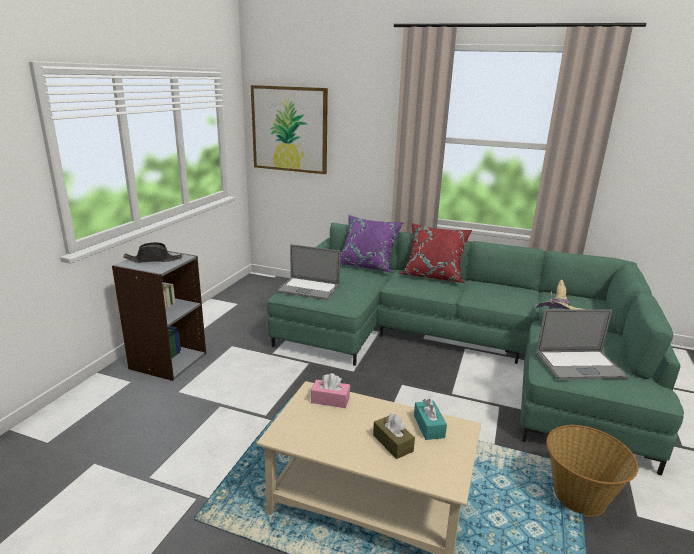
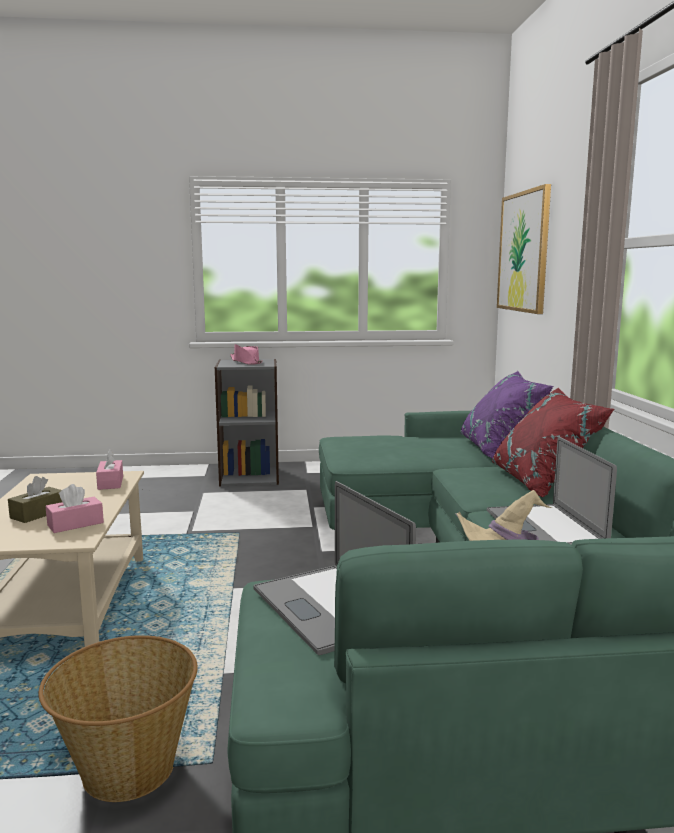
camera: 65 degrees right, 10 degrees down
black hat [123,242,182,263] -> pink hat [230,344,263,365]
laptop [276,244,340,300] -> laptop moved to [487,437,617,544]
turquoise tissue box [414,399,447,440] -> pink tissue box [46,484,104,533]

